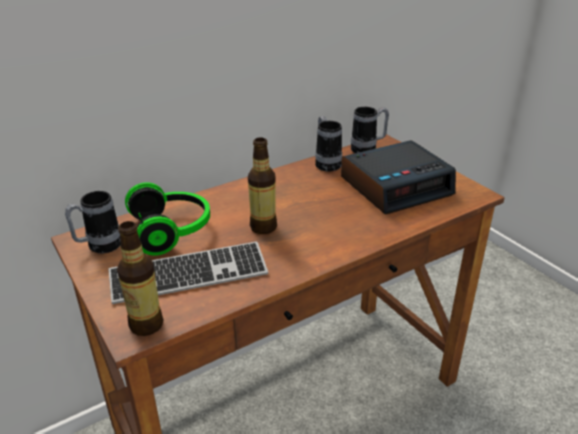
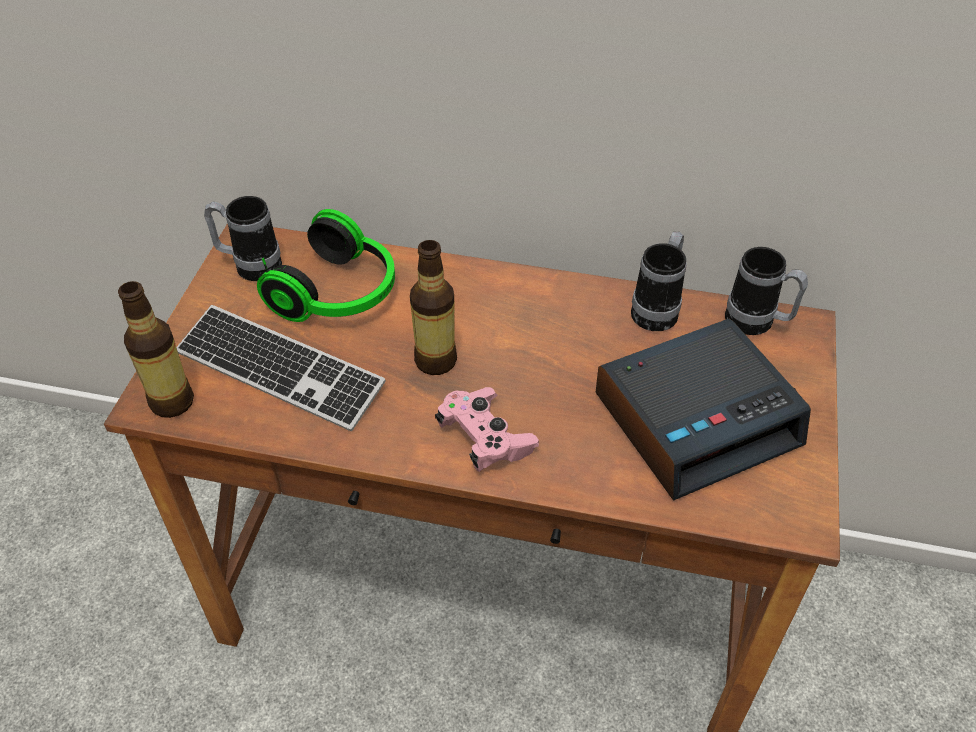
camera: 45 degrees right, 15 degrees up
alarm clock [341,140,456,214] -> alarm clock turned 45 degrees counterclockwise [596,318,811,501]
none -> pink game controller [435,387,539,472]

